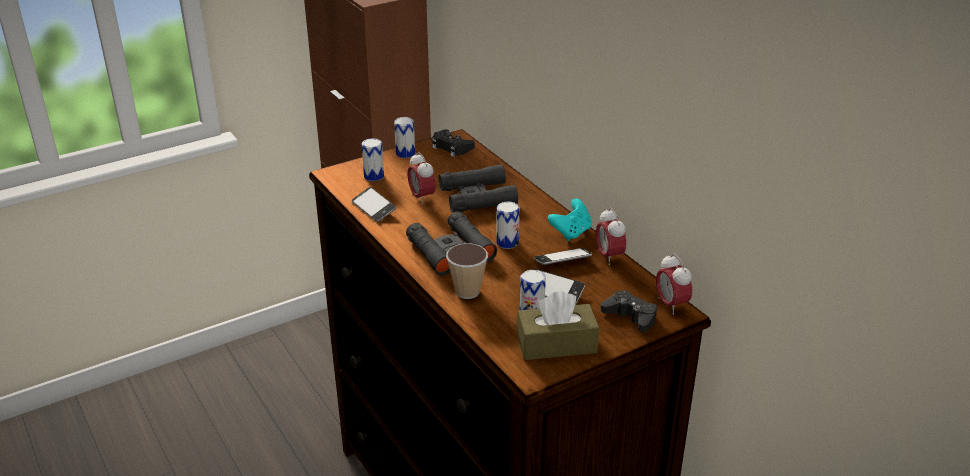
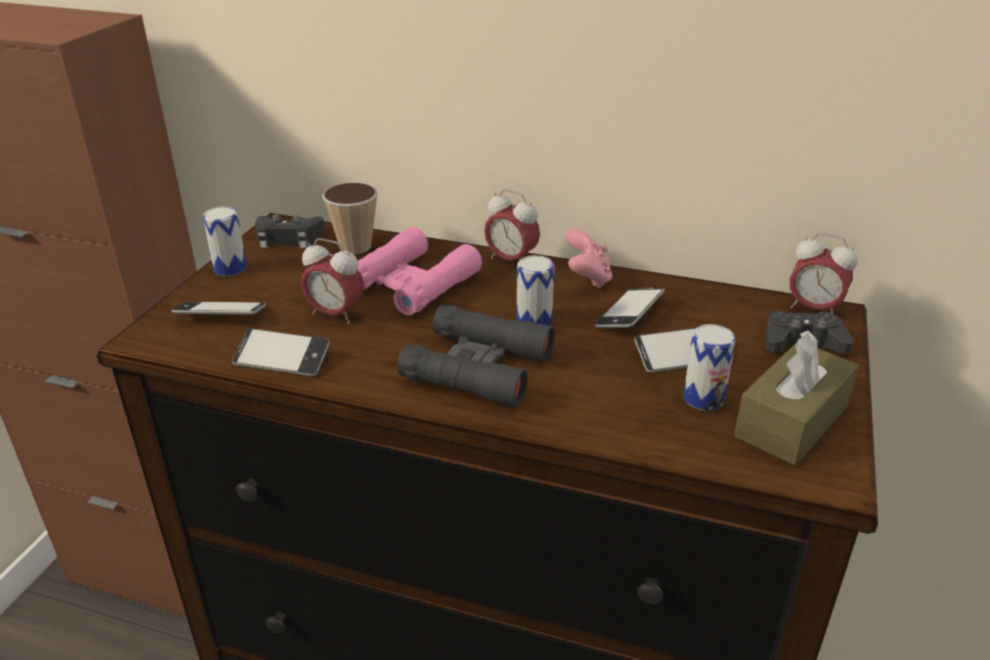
camera: 40 degrees left, 0 degrees up
can [362,138,384,181] -> phone [171,302,266,315]
black binoculars [439,164,518,213] -> pink binoculars [358,227,482,316]
cup [446,243,488,299] -> cup moved to [322,182,378,254]
turquoise game controller [548,198,592,241] -> pink game controller [564,228,612,289]
alarm clock [596,208,626,265] -> alarm clock moved to [484,189,540,261]

